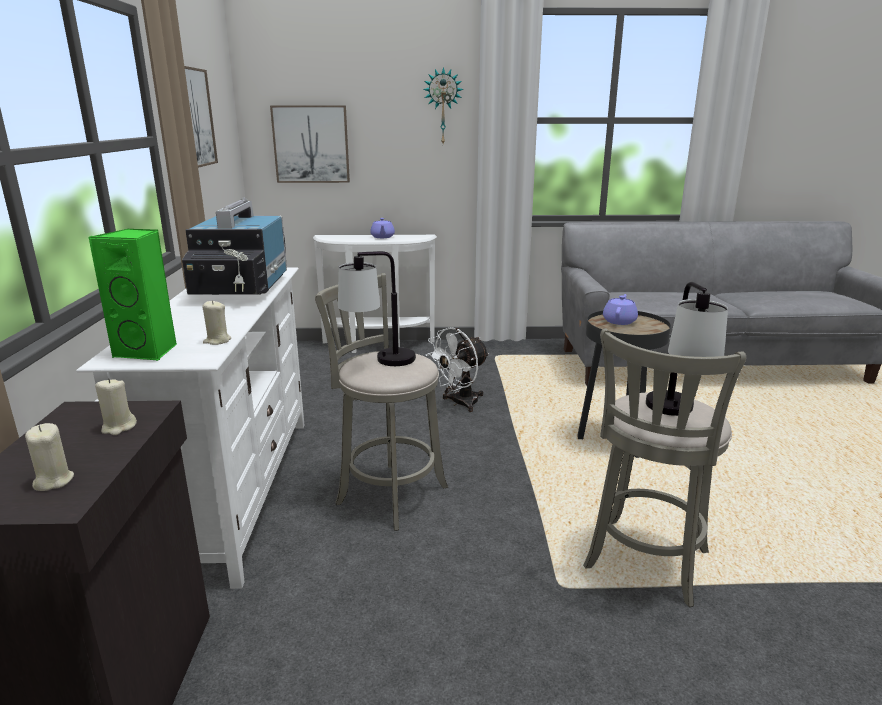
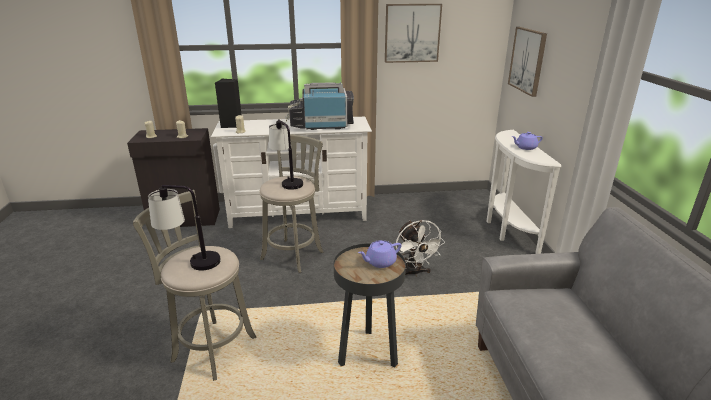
camera: 85 degrees right, 5 degrees up
green speaker [88,229,177,361] -> black speaker [215,78,241,128]
wall clock [423,67,464,143] -> none
white fan [426,327,489,412] -> white fan turned 150 degrees counterclockwise [396,220,445,277]
purple teapot [603,294,638,325] -> purple teapot turned 135 degrees clockwise [358,240,401,268]

